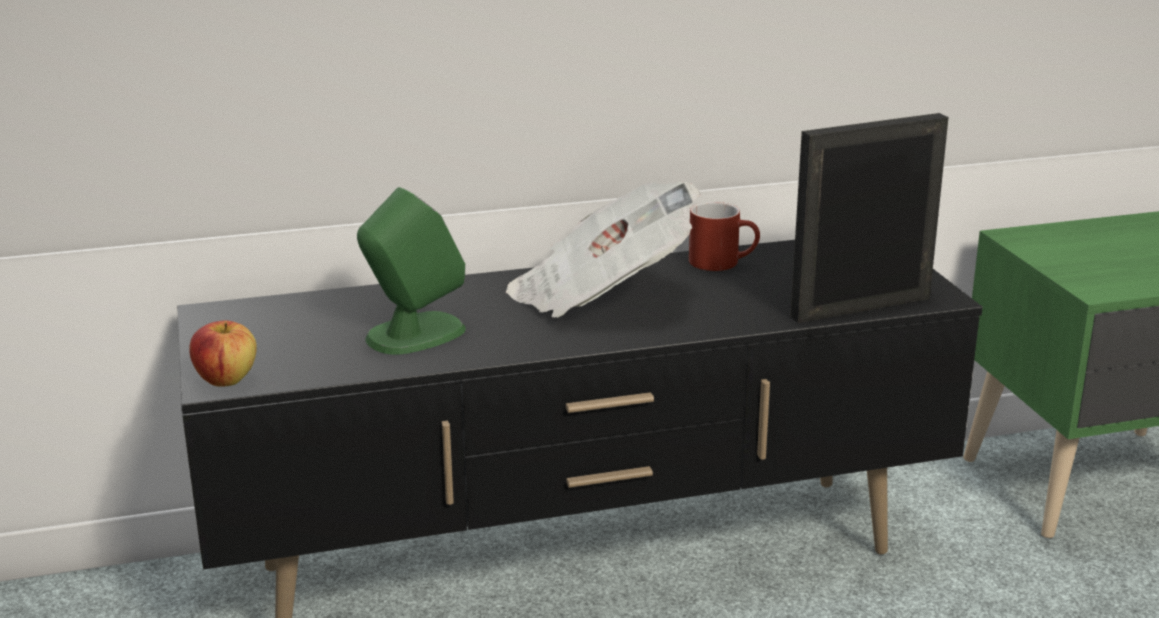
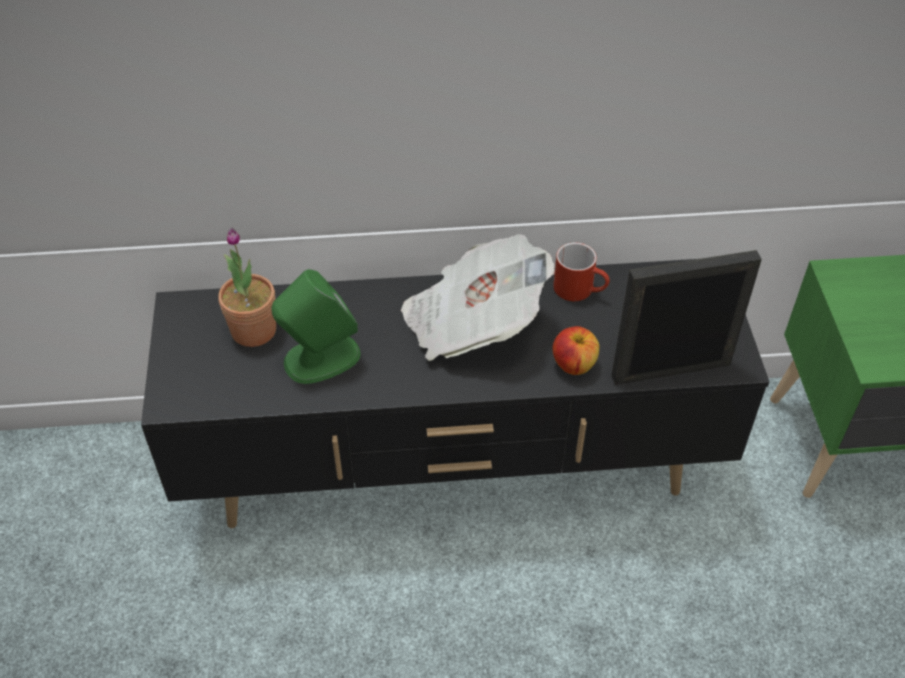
camera: 10 degrees right, 25 degrees up
apple [189,321,257,387] -> apple moved to [553,326,599,375]
none -> potted plant [218,228,276,347]

